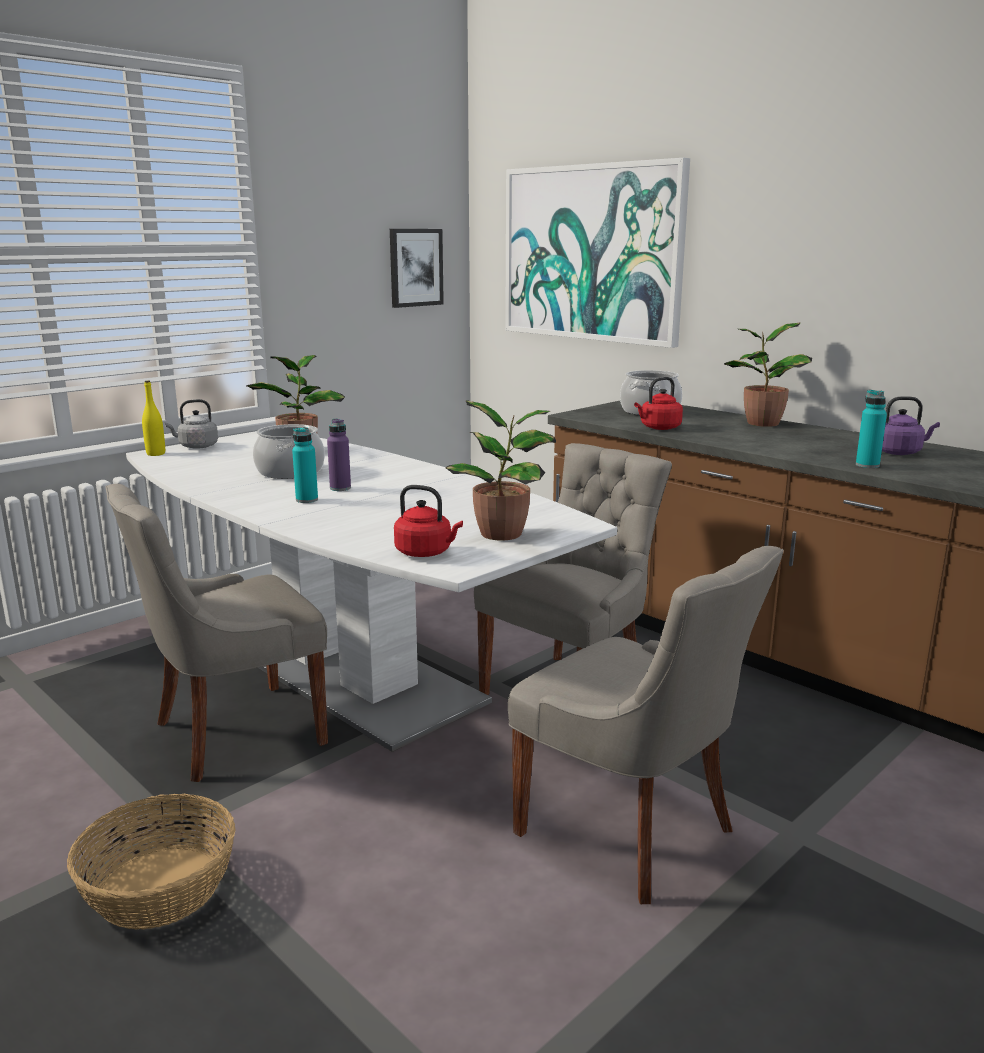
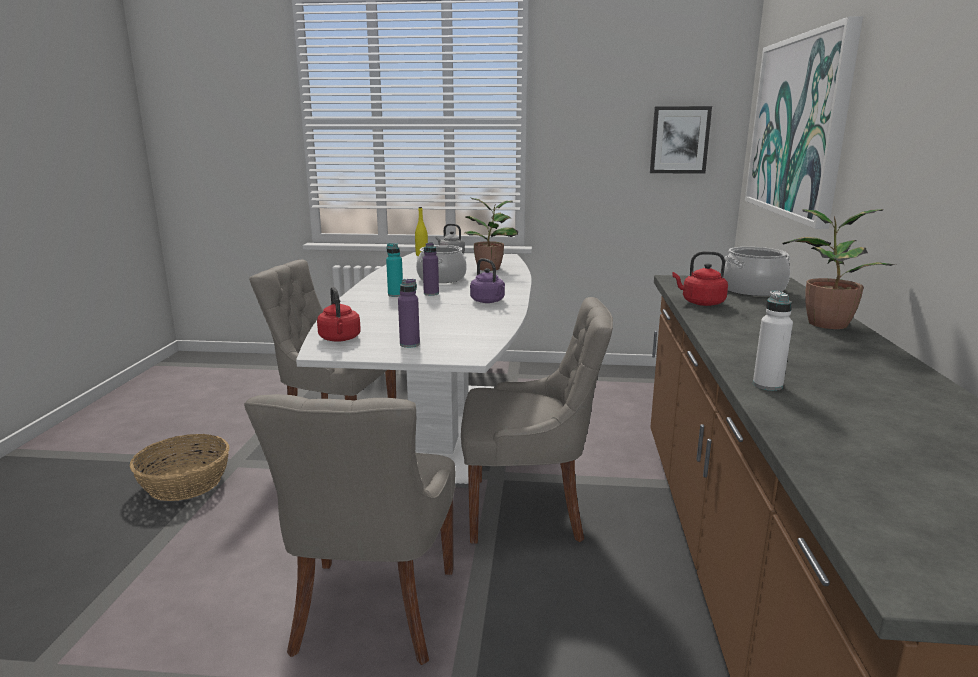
camera: 50 degrees right, 0 degrees up
potted plant [446,400,556,541] -> purple bottle [398,279,420,348]
turquoise bottle [856,390,887,468] -> white bottle [753,291,793,391]
purple kettle [882,396,940,455] -> purple kettle moved to [470,258,505,303]

